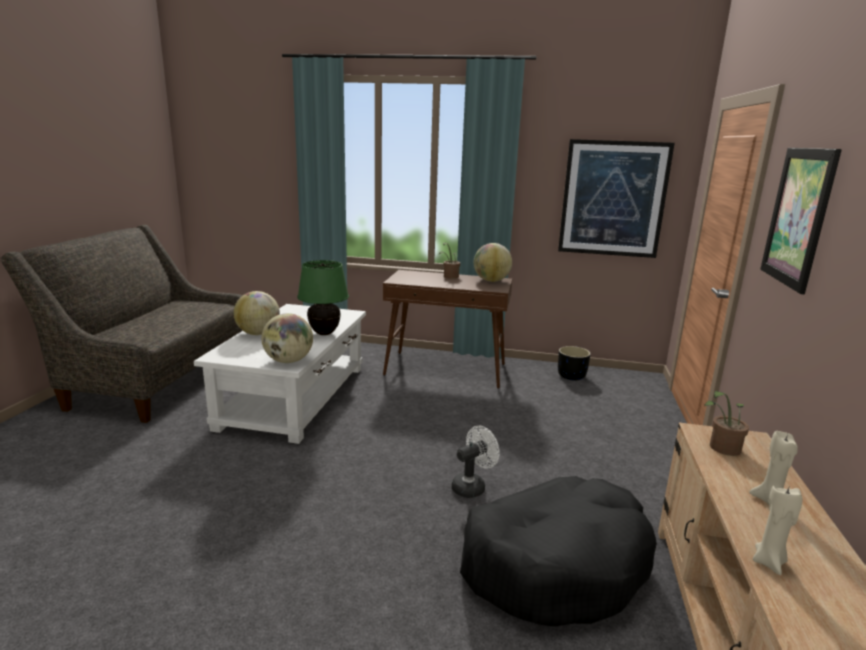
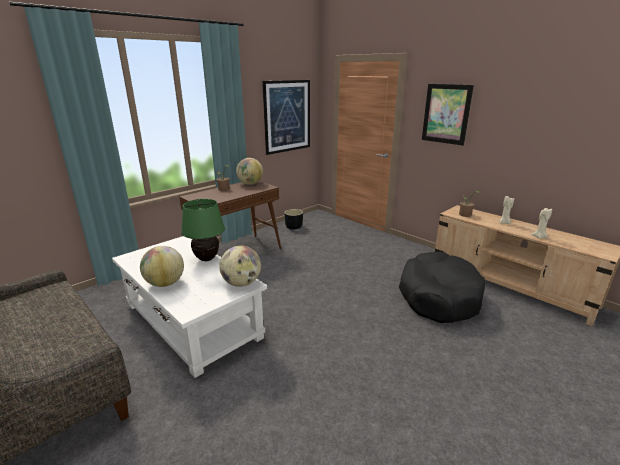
camera: 55 degrees left, 5 degrees up
white fan [452,426,500,498] -> none

